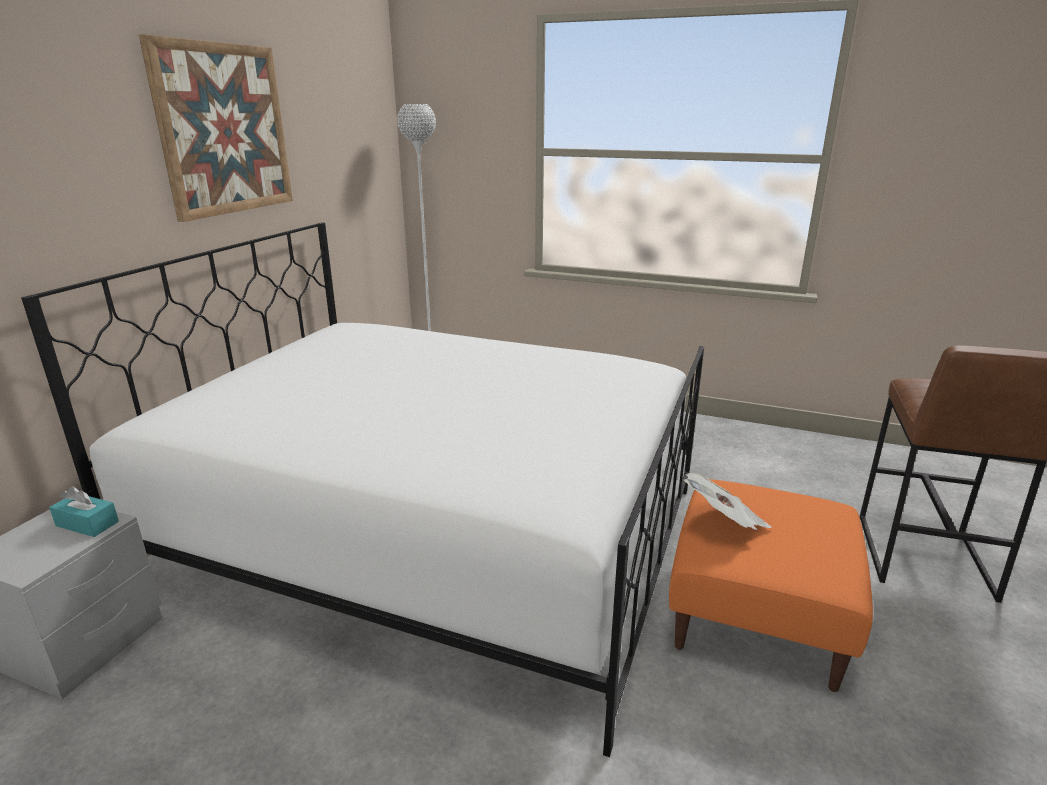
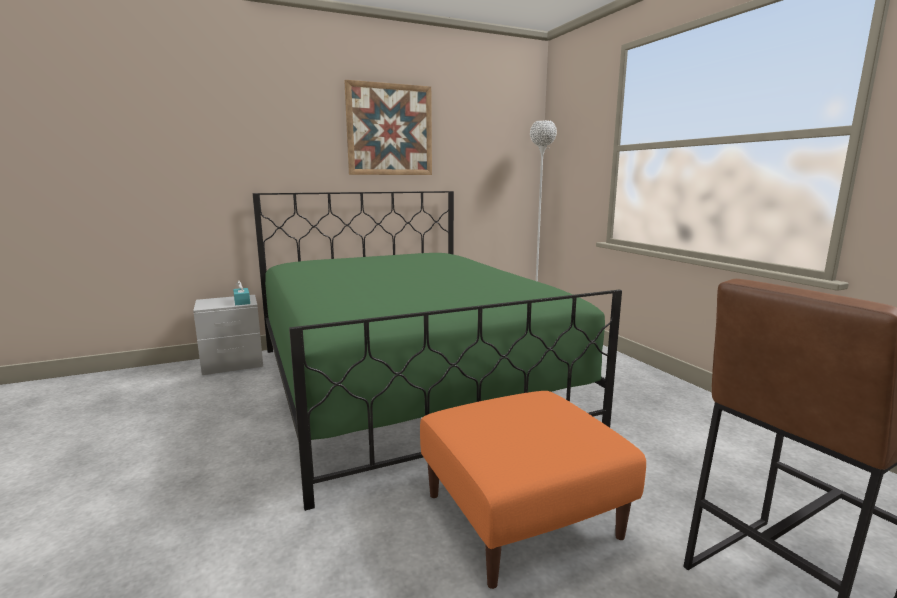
camera: 45 degrees right, 10 degrees down
white bed [21,222,704,757] -> green bed [253,191,622,511]
newspaper [684,473,772,530] -> none

